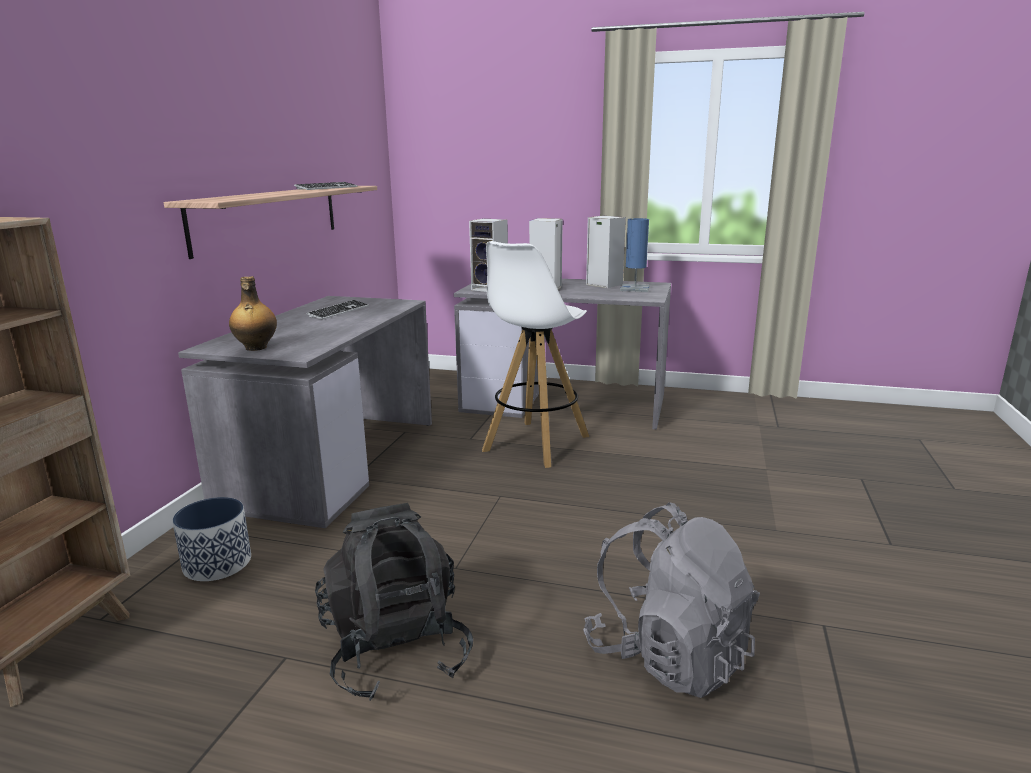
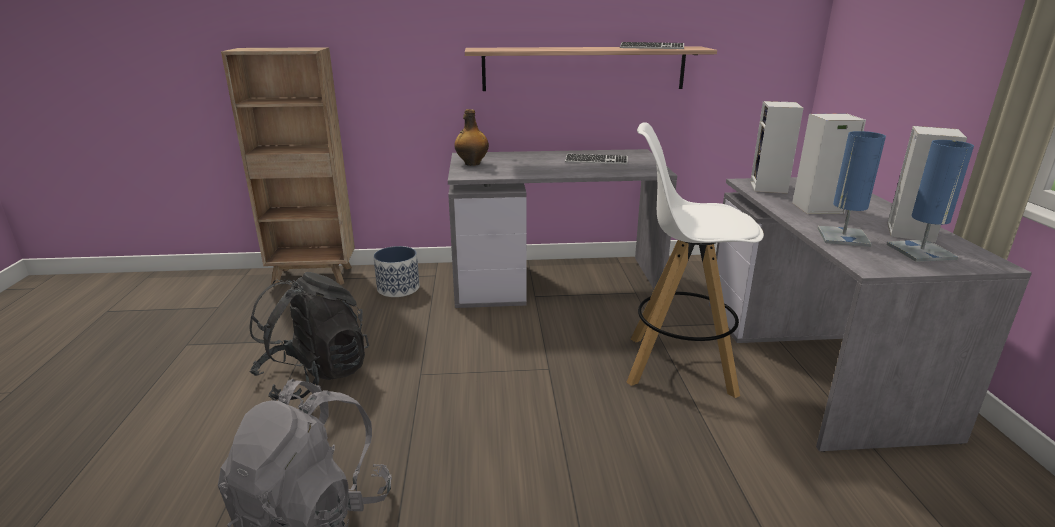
camera: 70 degrees right, 5 degrees up
none -> blue table lamp [818,131,886,247]

